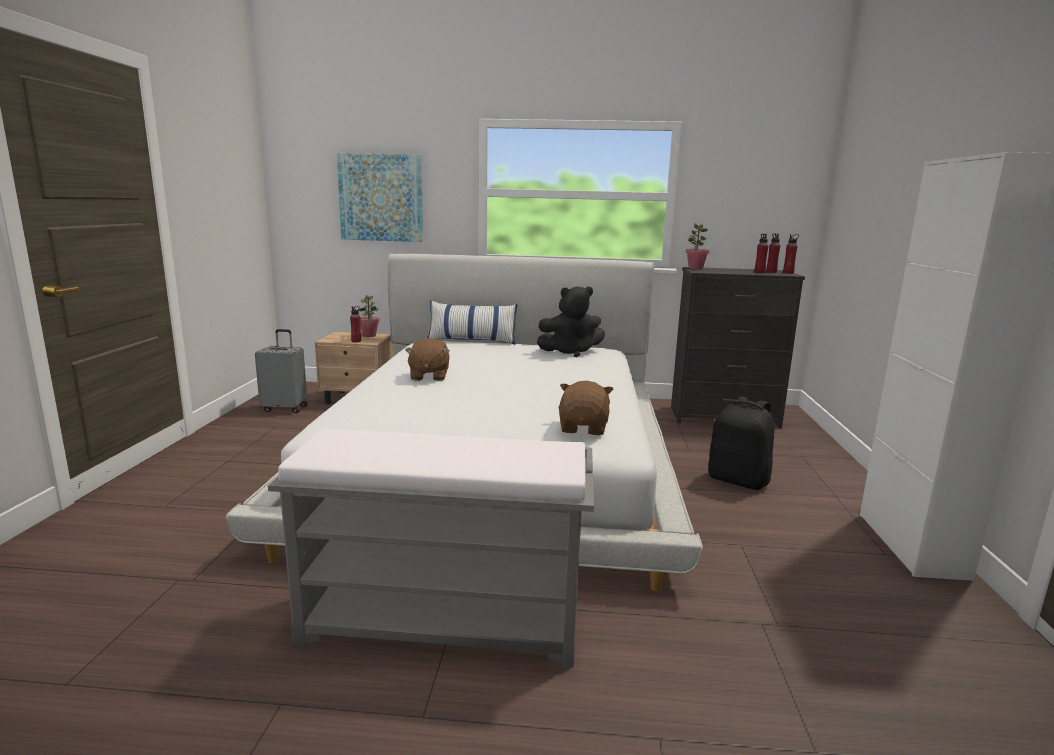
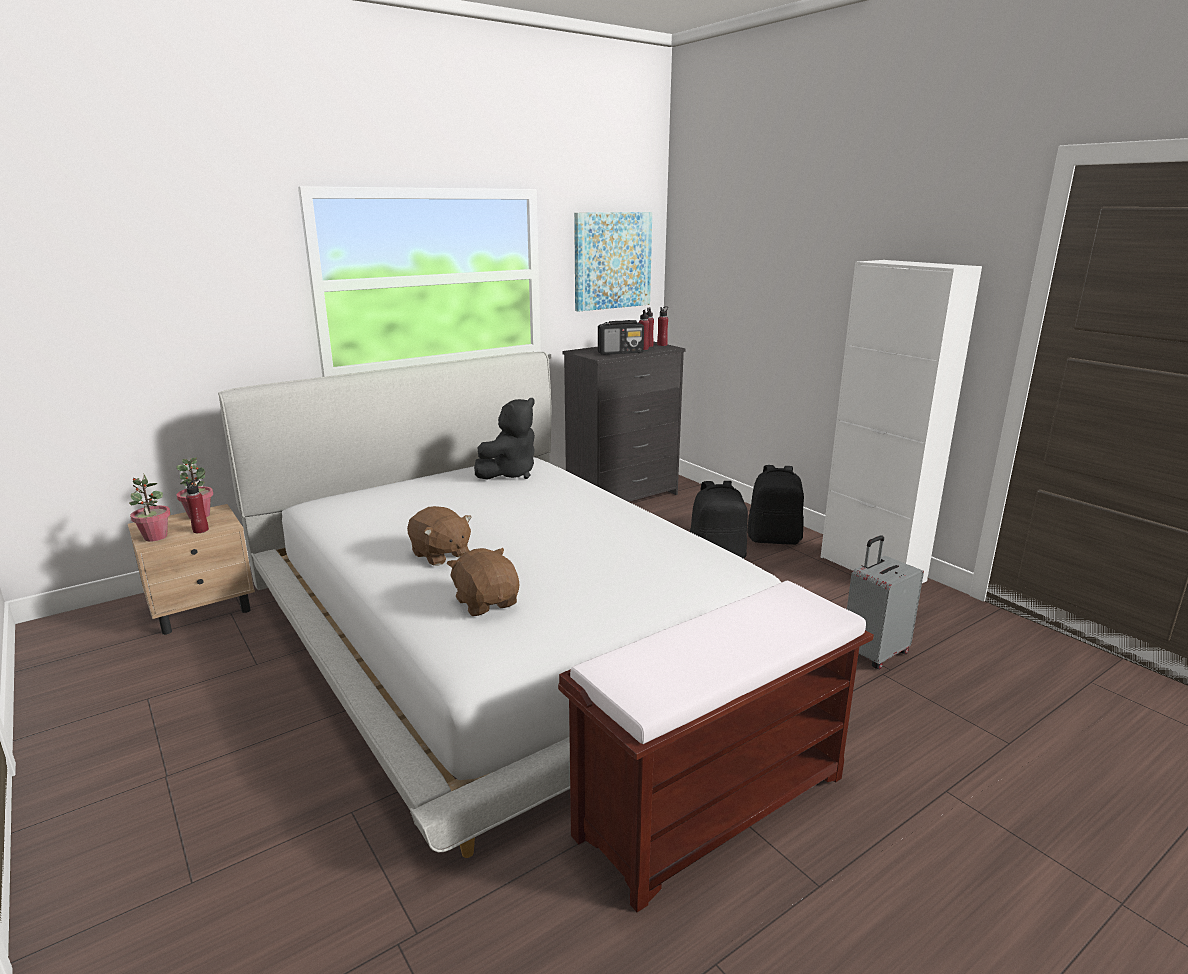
camera: 40 degrees left, 5 degrees up
grey suitcase [255,329,307,413] -> grey suitcase moved to [847,535,924,670]
grey bench [268,429,594,668] -> brown bench [558,581,874,912]
picture [337,153,423,242] -> picture moved to [574,212,652,312]
pillow [427,300,518,345] -> none
brown plush toy [559,381,613,435] -> brown plush toy moved to [447,548,520,616]
potted plant [685,223,709,269] -> potted plant moved to [129,473,170,542]
none -> radio [598,320,644,355]
none -> black backpack [747,465,804,545]

